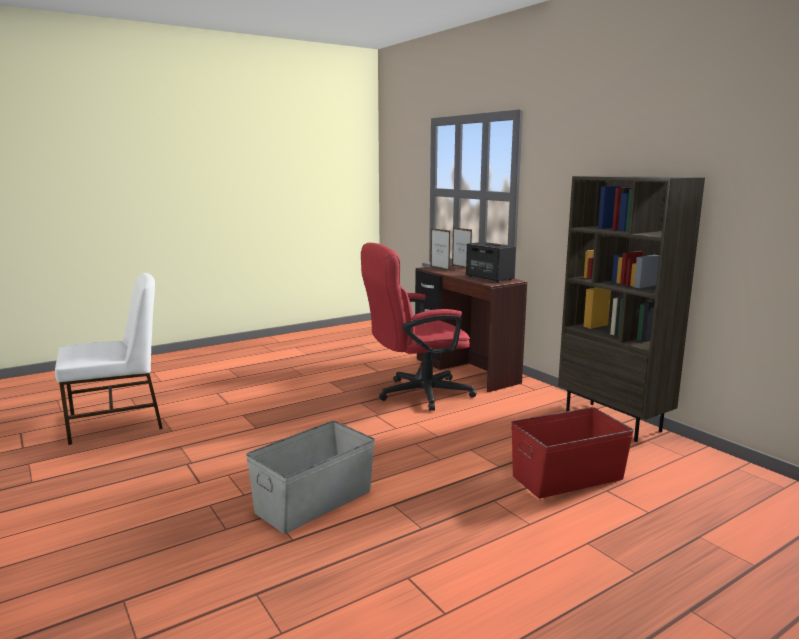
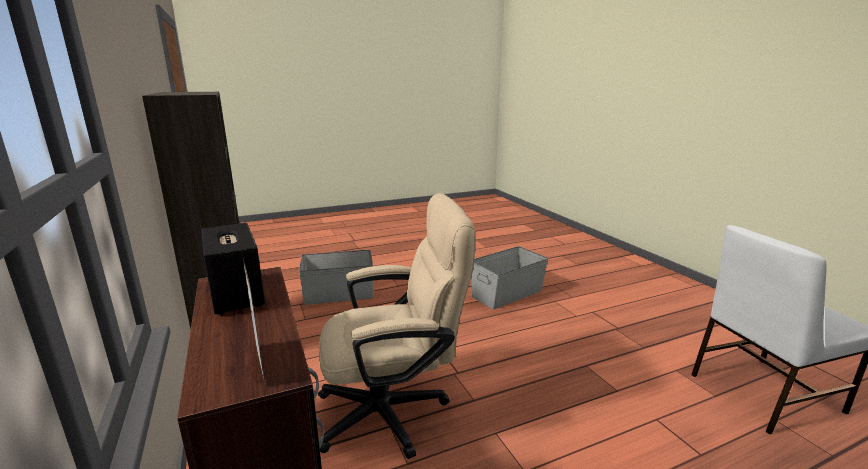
camera: 170 degrees left, 5 degrees up
red office chair [361,243,477,411] -> beige office chair [318,193,476,459]
picture frame [452,227,472,268] -> none
red storage box [511,407,634,498] -> grey storage box [299,250,374,305]

